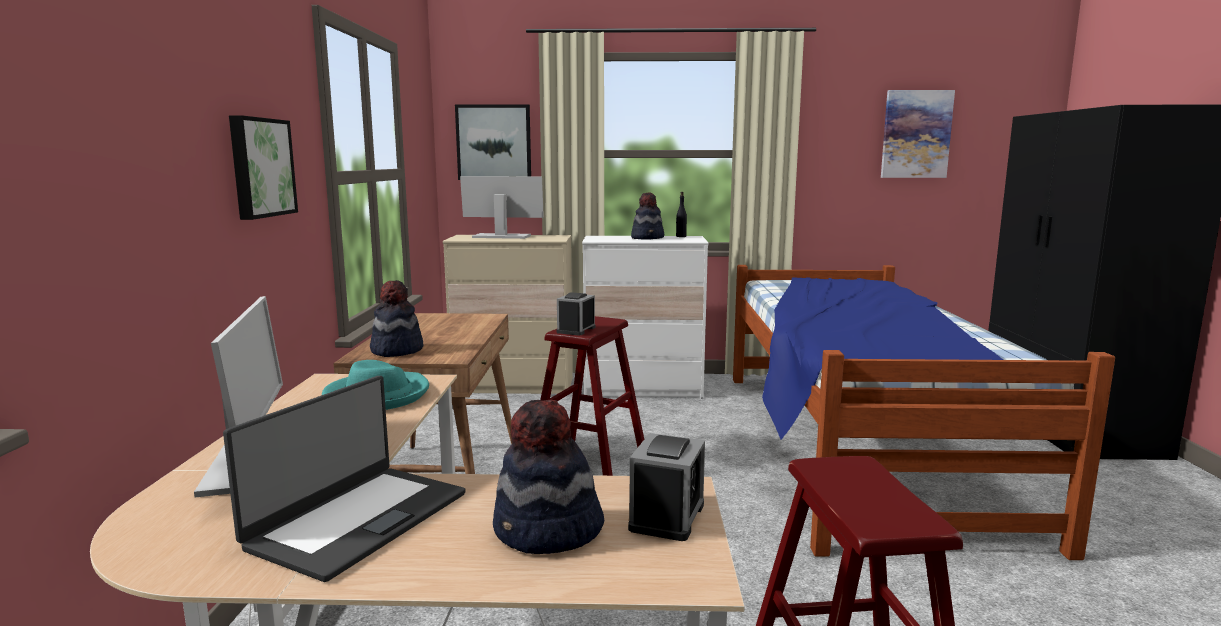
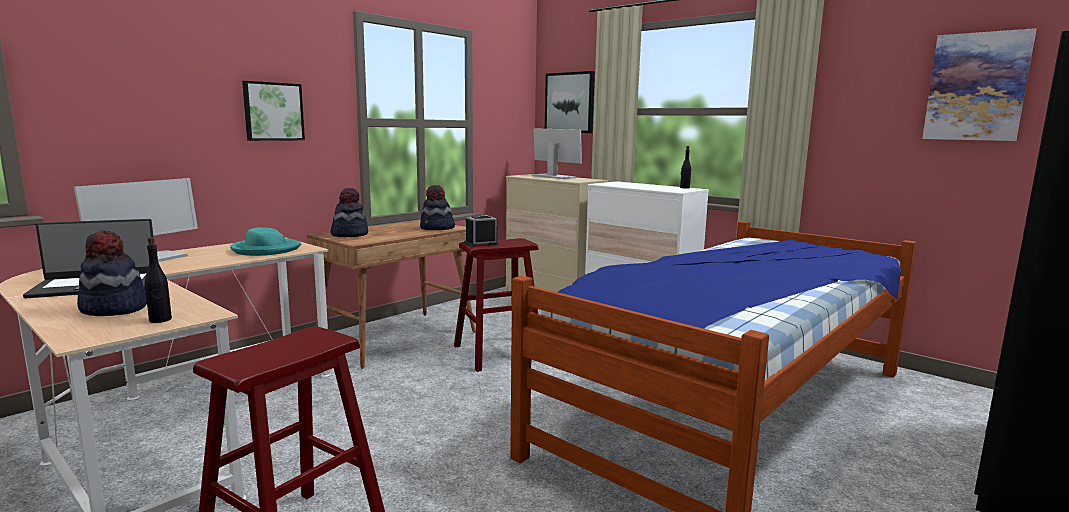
camera: 40 degrees right, 0 degrees up
alarm clock [628,433,705,541] -> black bottle [145,237,172,323]
hat [631,192,664,240] -> hat moved to [420,185,455,230]

